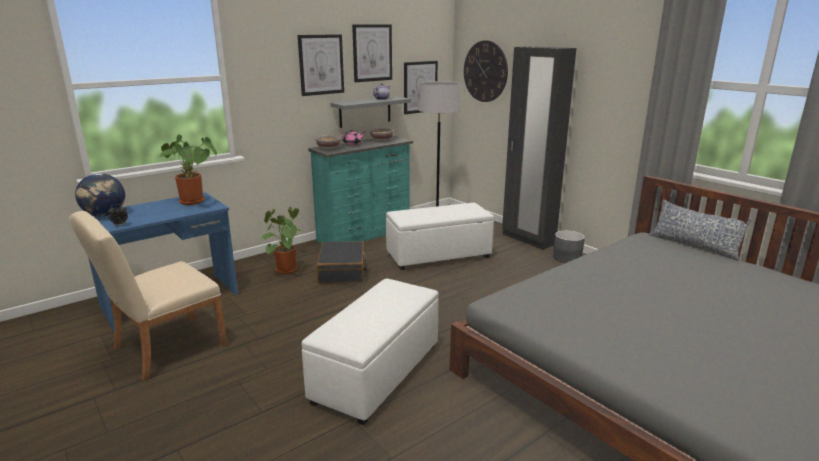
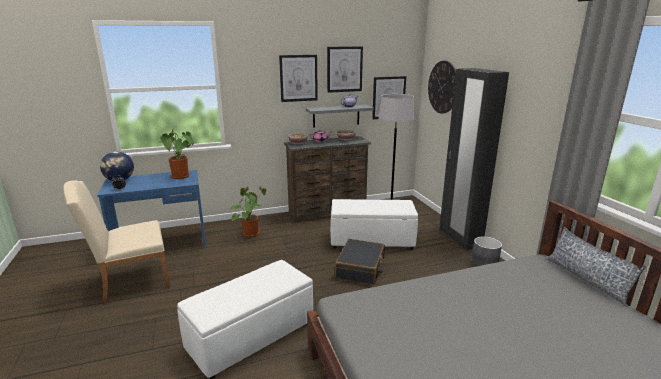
camera: 20 degrees right, 0 degrees up
turquoise dresser [308,136,413,243] -> brown dresser [284,136,371,223]
black suitcase [316,241,367,283] -> black suitcase moved to [335,239,385,285]

